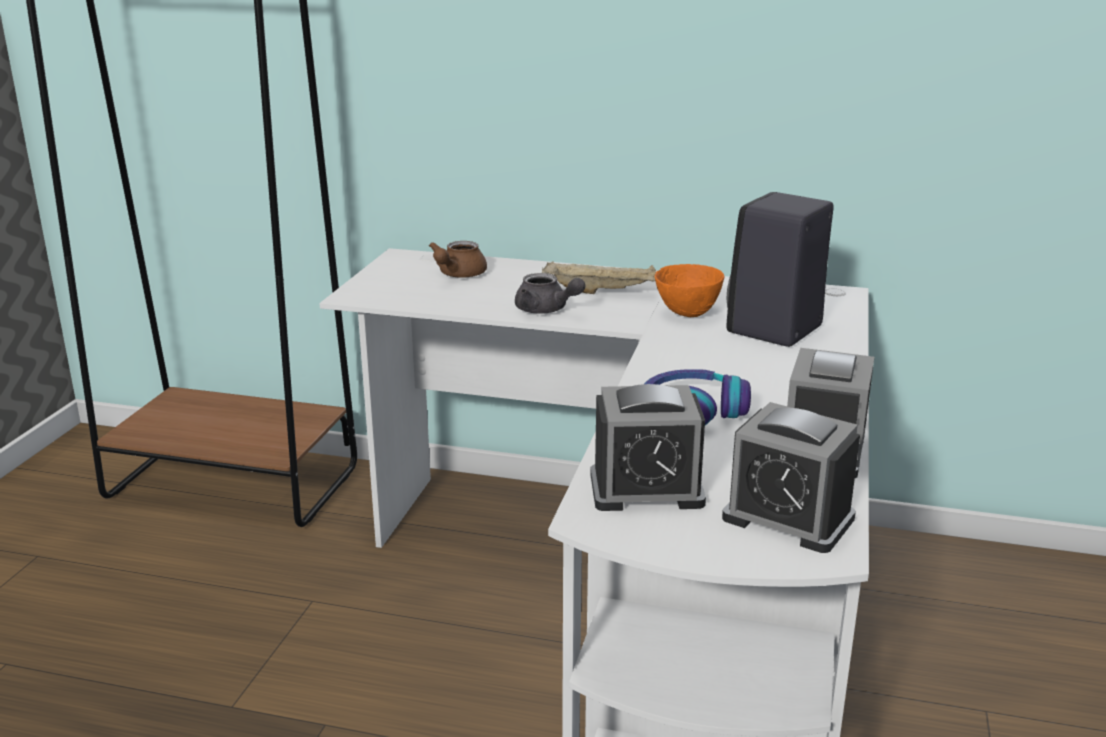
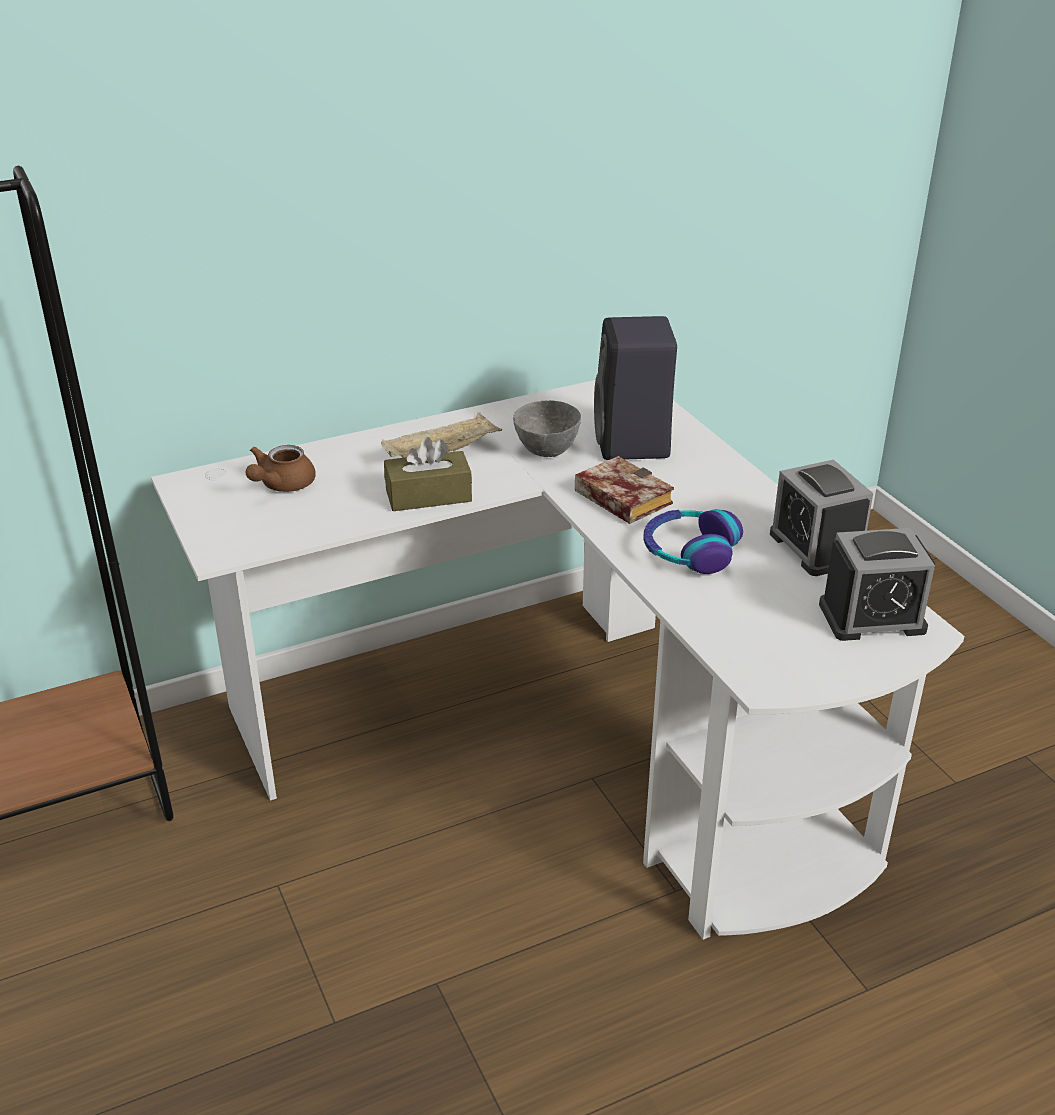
camera: 40 degrees left, 10 degrees up
brown teapot [429,241,487,278] -> brown teapot turned 45 degrees clockwise [246,445,315,492]
grey teapot [515,273,585,314] -> brown tissue box [384,437,472,511]
alarm clock [590,384,706,511] -> none
orange bowl [655,264,724,317] -> grey bowl [513,400,581,457]
none -> book [575,456,674,524]

